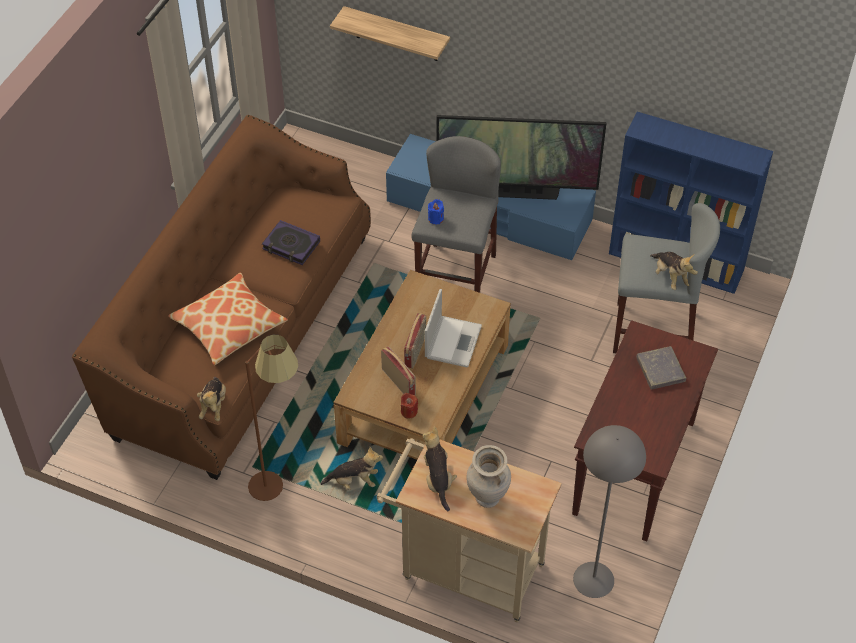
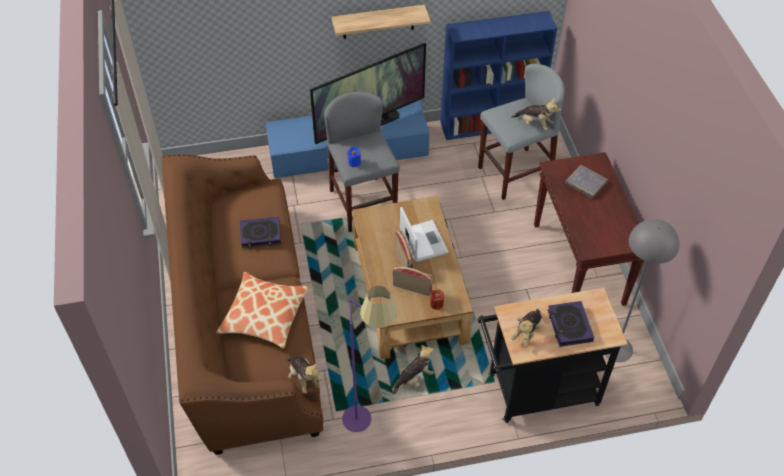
camera: 35 degrees left, 0 degrees up
brown floor lamp [245,335,298,501] -> purple floor lamp [342,286,398,432]
shelf [330,6,450,61] -> shelf moved to [332,5,431,39]
beige cart [377,438,562,623] -> black cart [478,288,628,423]
plush toy [423,426,457,511] -> plush toy turned 105 degrees counterclockwise [511,308,543,348]
beige vase [467,445,511,508] -> book [548,301,594,347]

